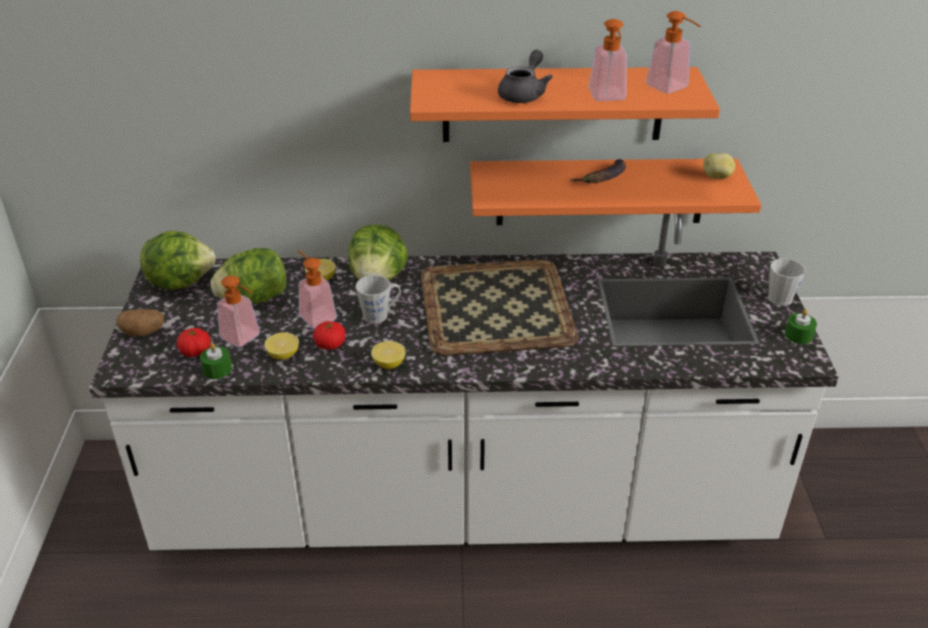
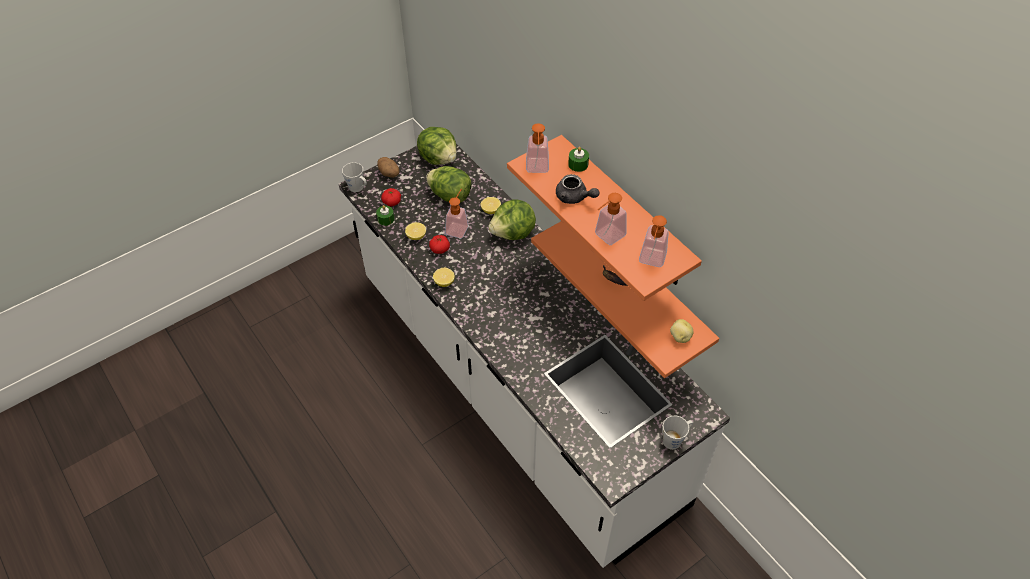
camera: 55 degrees right, 15 degrees up
soap dispenser [217,276,260,348] -> soap dispenser moved to [526,123,549,173]
grey mug [356,275,401,324] -> grey mug moved to [342,162,367,192]
tray [421,260,578,356] -> none
grey teapot [498,50,553,103] -> grey teapot turned 45 degrees clockwise [556,174,600,204]
green candle [785,309,817,344] -> green candle moved to [568,147,589,172]

